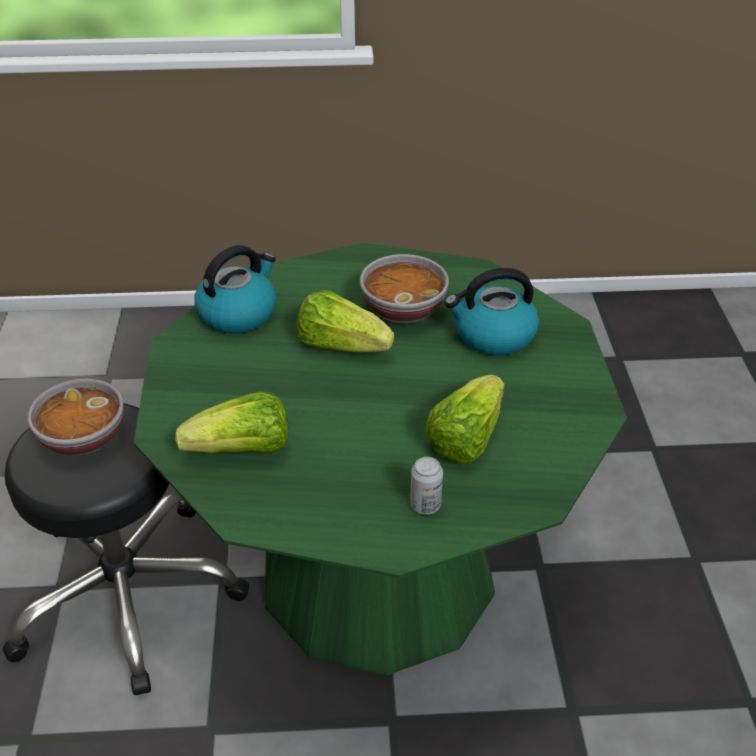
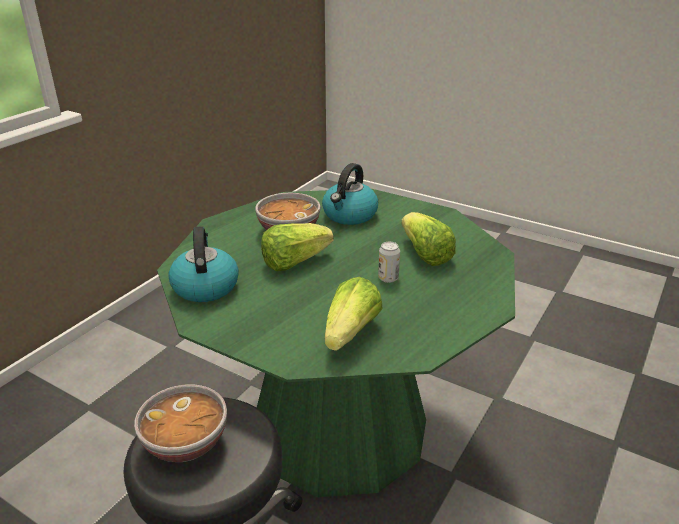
camera: 55 degrees left, 10 degrees down
can [410,457,443,515] -> can moved to [378,242,400,283]

